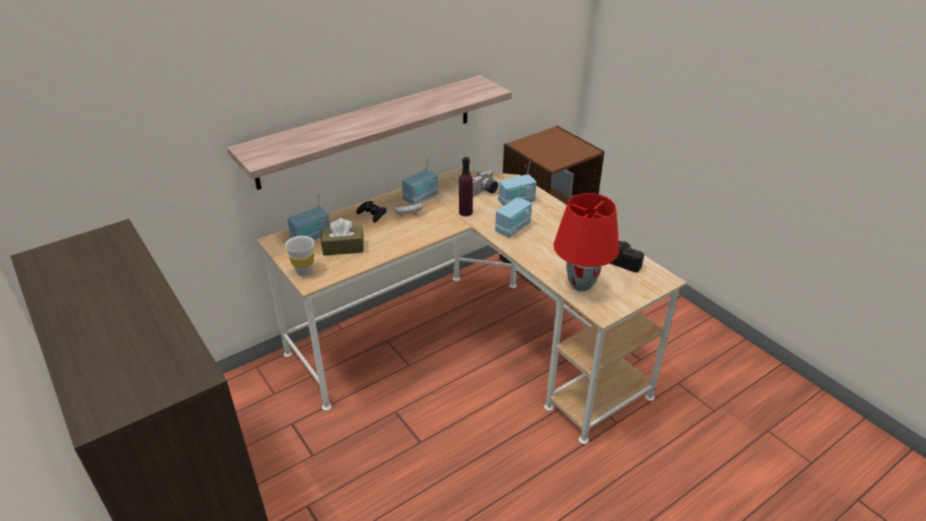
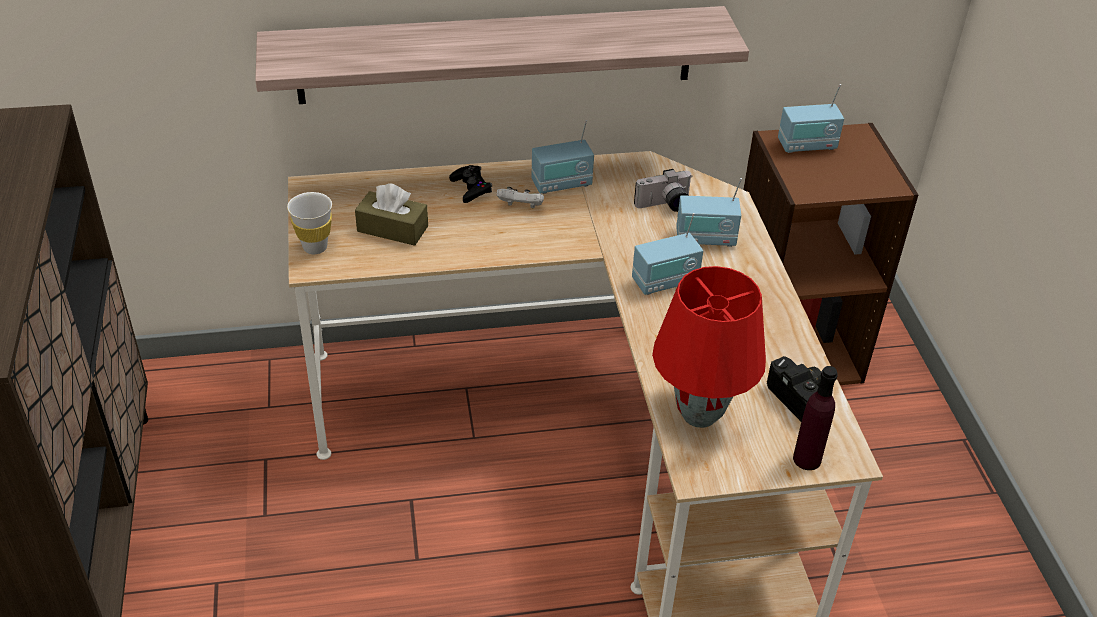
camera: 25 degrees right, 5 degrees up
radio [287,193,330,240] -> radio moved to [778,84,844,153]
purple bottle [459,157,473,216] -> purple bottle moved to [793,366,838,470]

